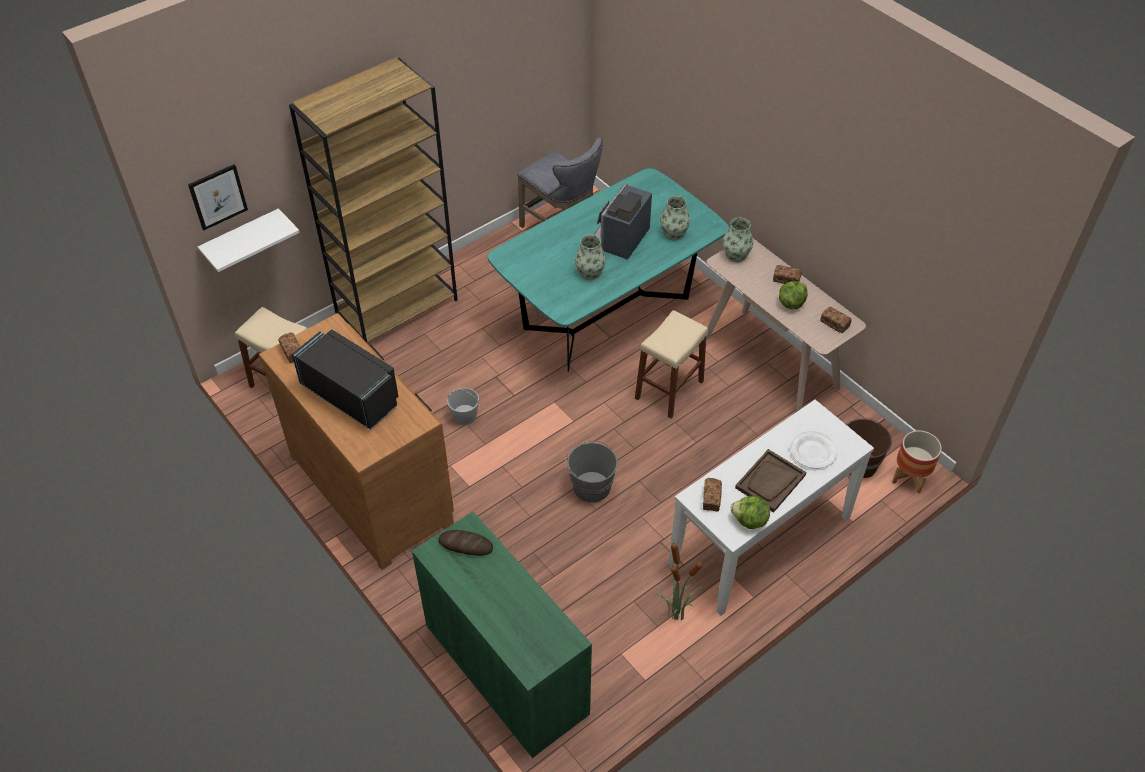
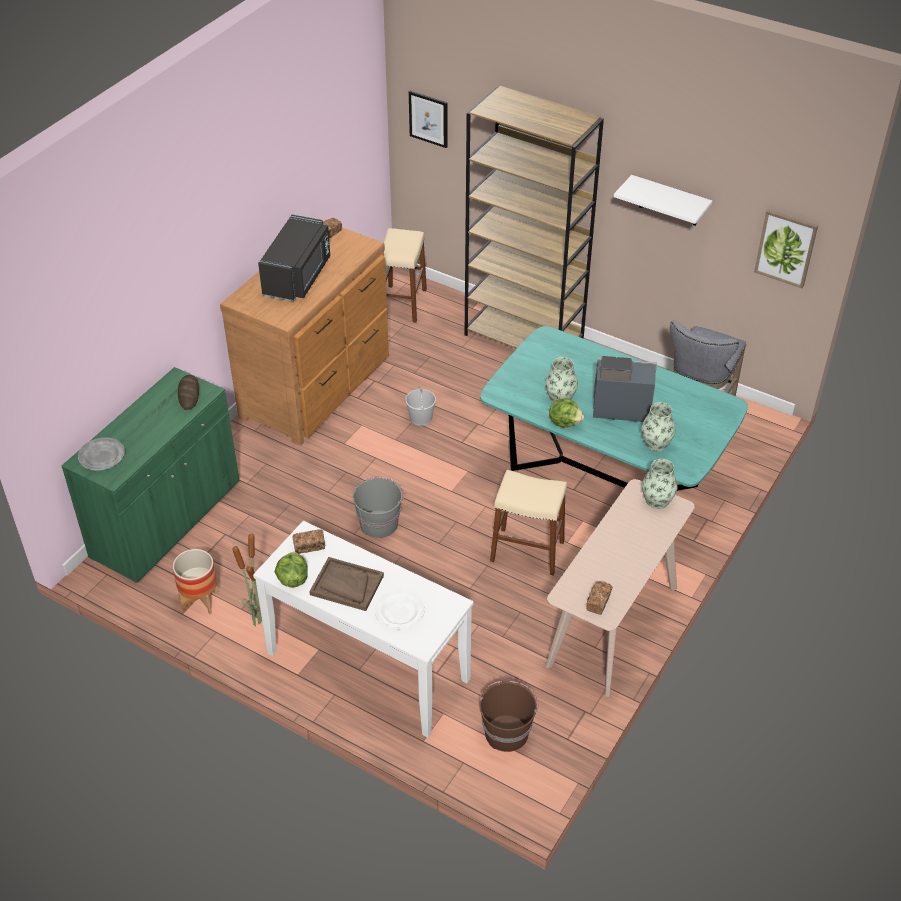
camera: 70 degrees right, 5 degrees down
white shelf [198,208,300,272] -> white shelf moved to [614,175,712,226]
bread [773,265,802,284] -> none
lettuce [779,281,808,309] -> lettuce moved to [549,398,584,428]
planter [892,430,942,494] -> planter moved to [173,549,219,614]
none -> grey plate [78,437,125,471]
none -> picture [754,210,818,288]

